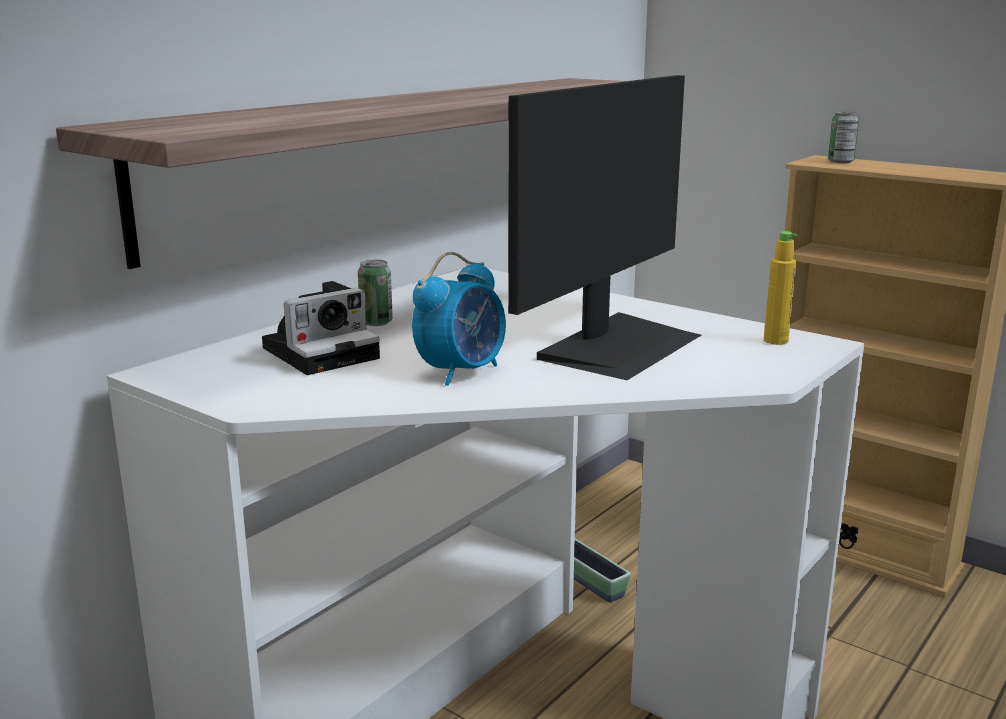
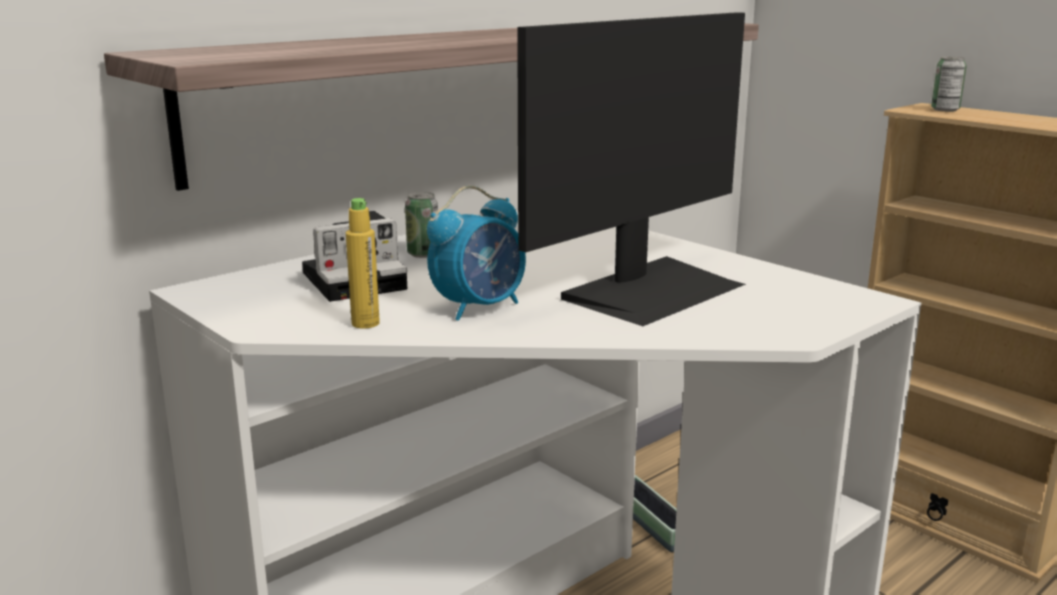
camera: 10 degrees right, 0 degrees up
yellow bottle [764,231,797,345] -> yellow bottle moved to [346,198,380,329]

